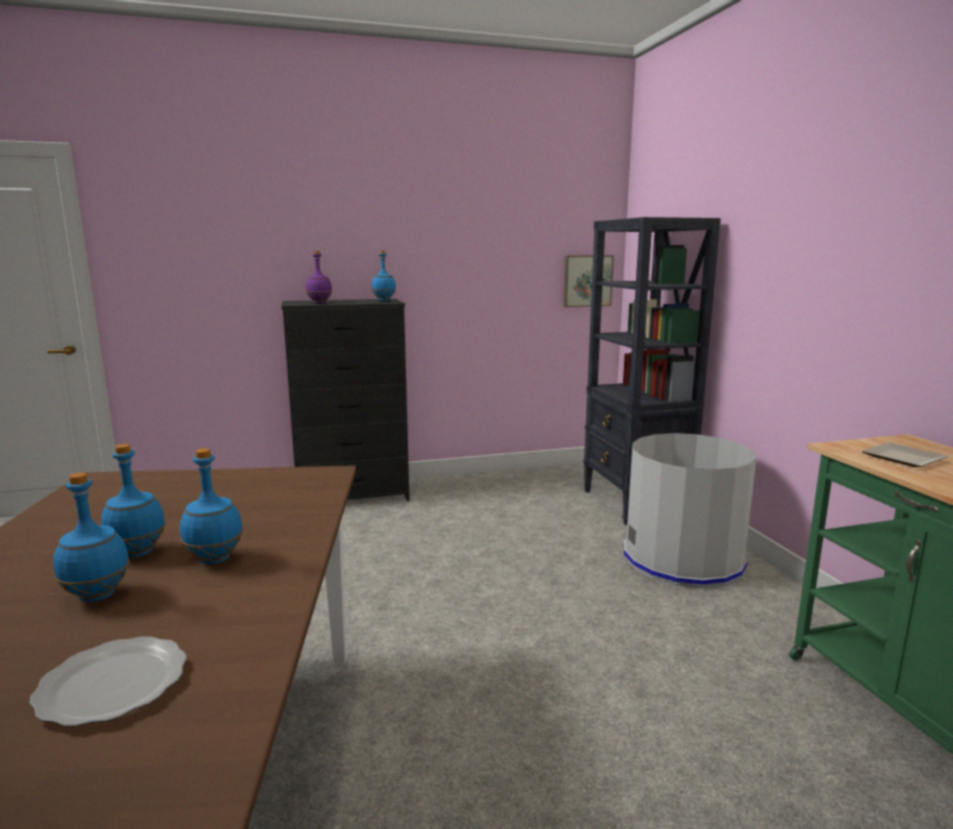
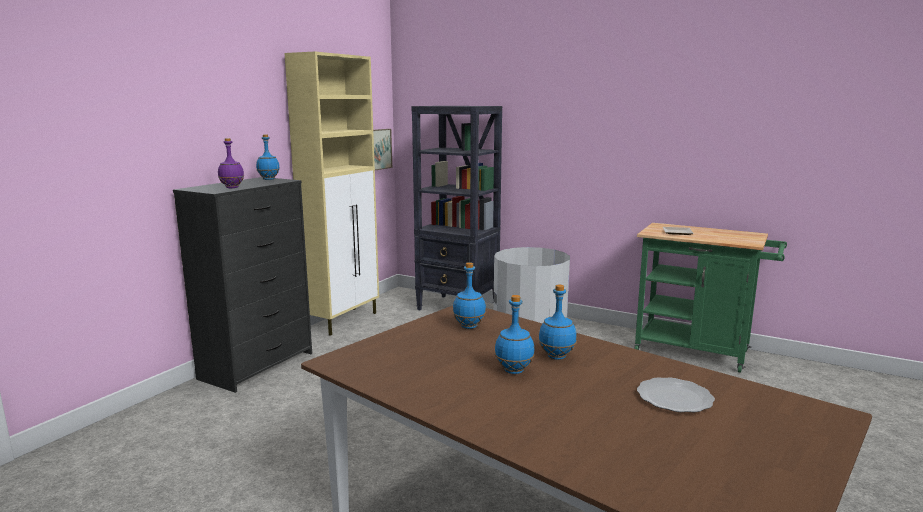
camera: 45 degrees left, 0 degrees up
blue bottle [53,473,130,602] -> blue bottle moved to [453,262,486,329]
none -> beige cabinet [284,52,379,336]

